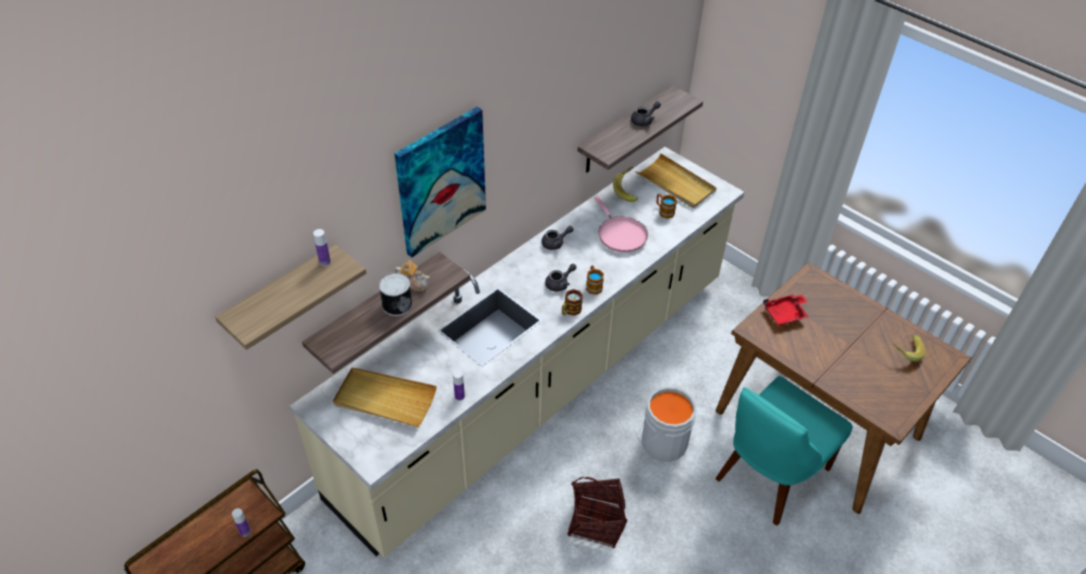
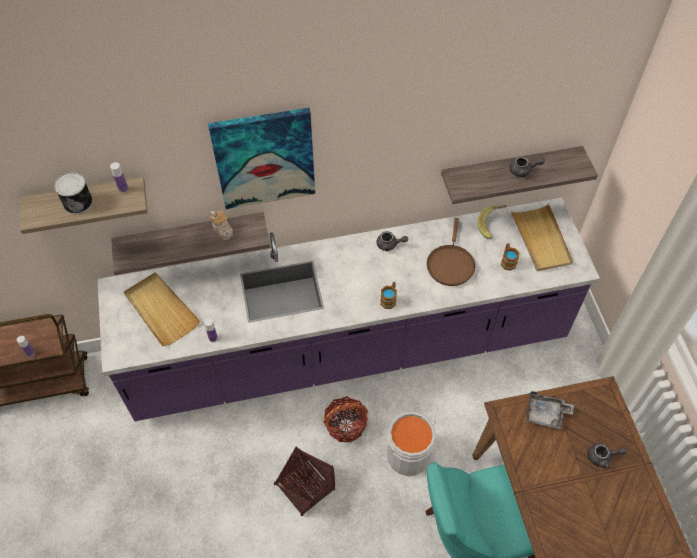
camera: 35 degrees right, 10 degrees up
beige counter [290,147,744,558] -> purple counter [97,198,600,421]
can [379,273,413,316] -> can moved to [54,172,93,214]
grey teapot [545,264,577,292] -> grey teapot moved to [587,444,627,468]
mug [562,289,583,316] -> none
pink frying pan [594,196,648,253] -> brown frying pan [427,218,475,286]
red tray [763,295,809,326] -> grey tray [526,391,574,430]
banana [893,335,925,362] -> none
none -> basket [323,396,368,442]

